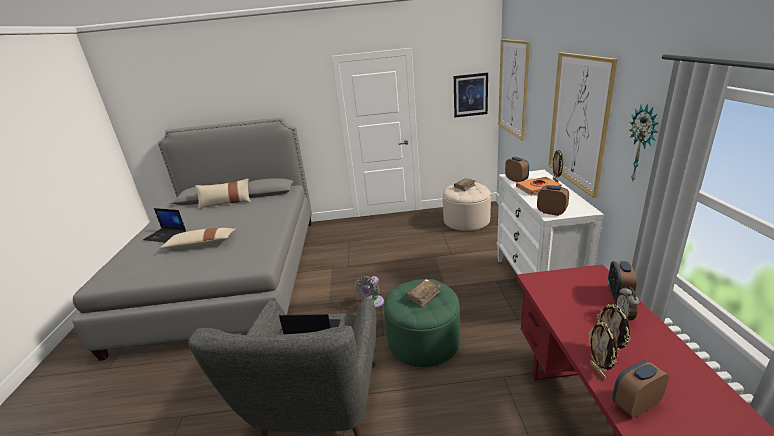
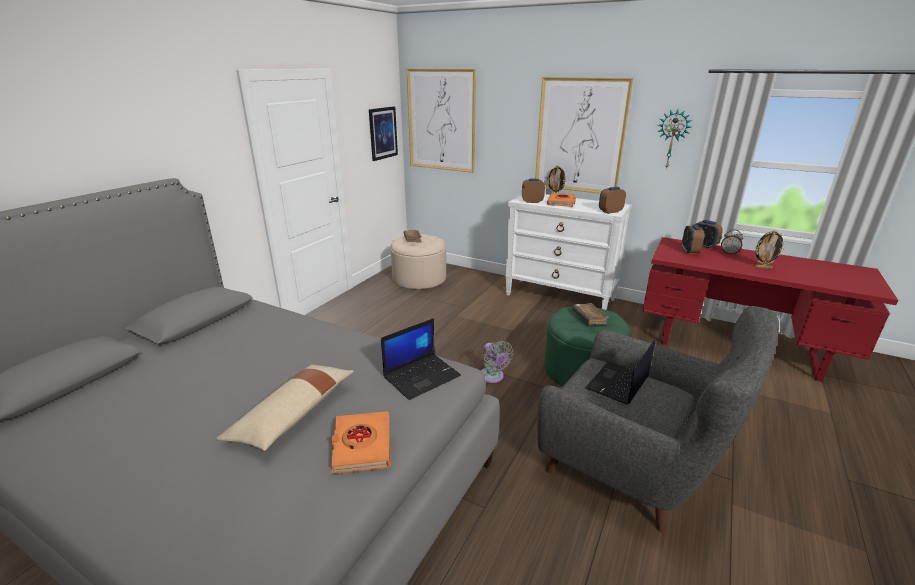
camera: 60 degrees left, 0 degrees up
laptop [143,208,186,243] -> laptop moved to [381,318,461,400]
beige pillow [195,178,251,209] -> none
picture frame [588,322,618,380] -> none
alarm clock [612,360,669,417] -> alarm clock moved to [682,225,705,254]
none -> orange book [331,412,391,474]

